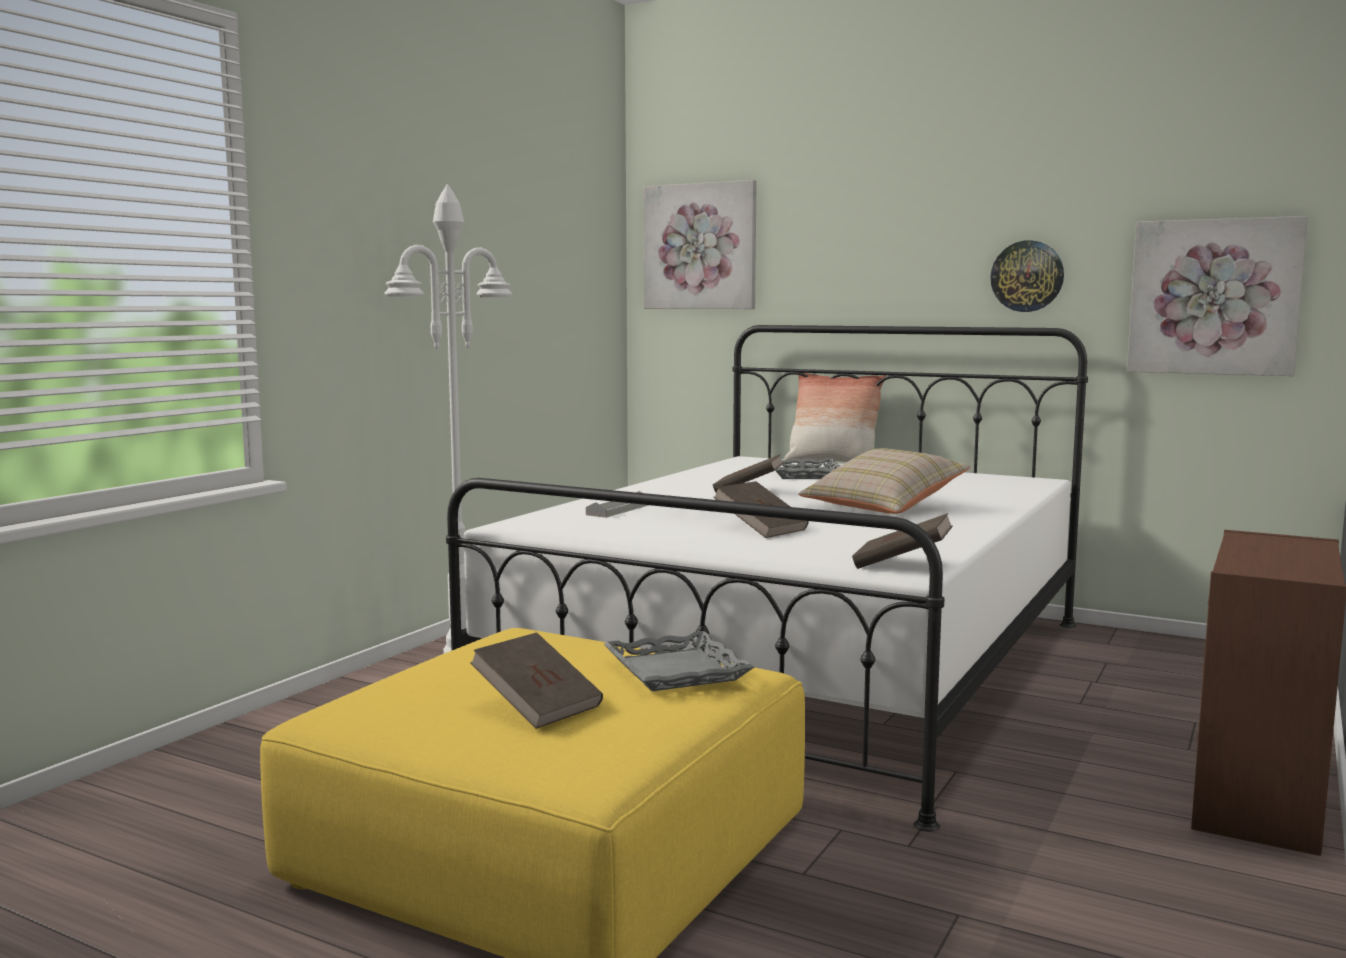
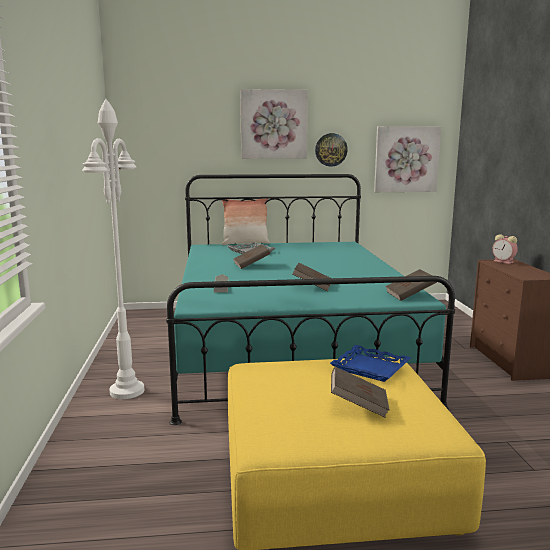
camera: 35 degrees left, 5 degrees up
white bed [446,325,1088,832] -> turquoise bed [166,174,455,425]
grey tray [604,631,754,691] -> blue tray [330,345,411,382]
picture [643,180,757,309] -> picture moved to [240,89,308,159]
beige pillow [798,448,971,514] -> none
none -> alarm clock [492,234,518,264]

